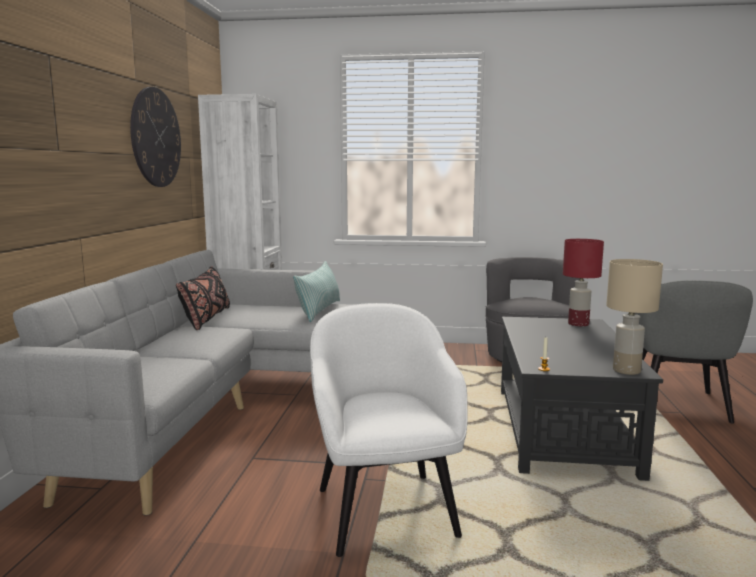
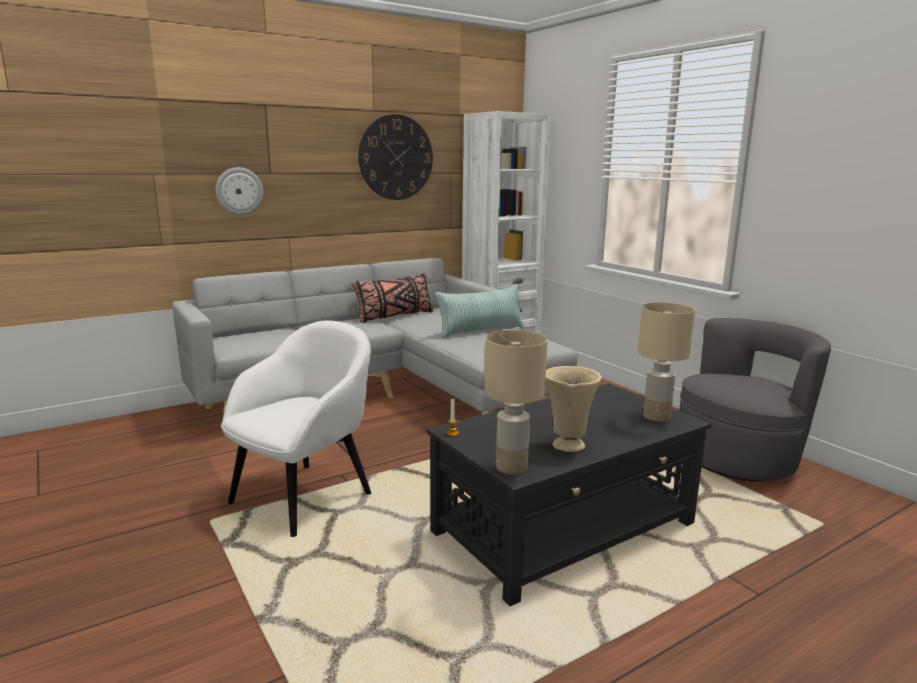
camera: 50 degrees right, 5 degrees up
red table lamp [563,239,604,326] -> beige table lamp [638,302,695,422]
grey armchair [634,280,753,424] -> none
none -> wall clock [215,167,264,215]
none -> beige vase [546,366,602,452]

